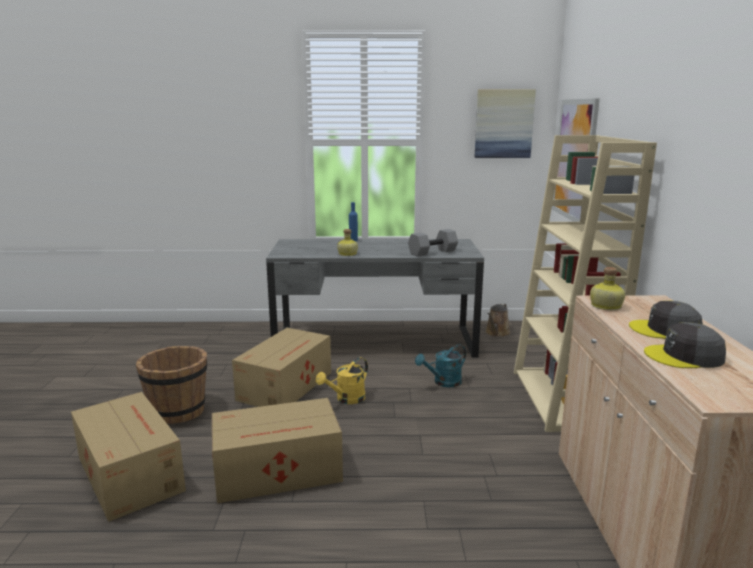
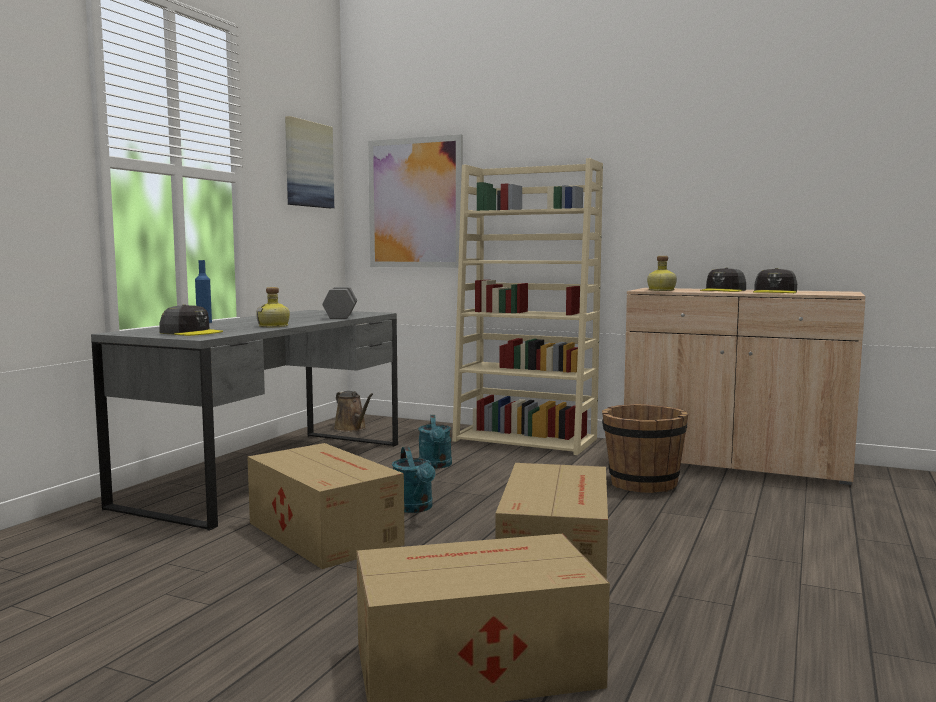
camera: 65 degrees left, 10 degrees down
brown bucket [136,346,207,424] -> brown bucket moved to [602,404,688,493]
yellow watering can [316,357,368,404] -> turquoise watering can [392,447,435,513]
none -> grey cap [159,304,223,336]

